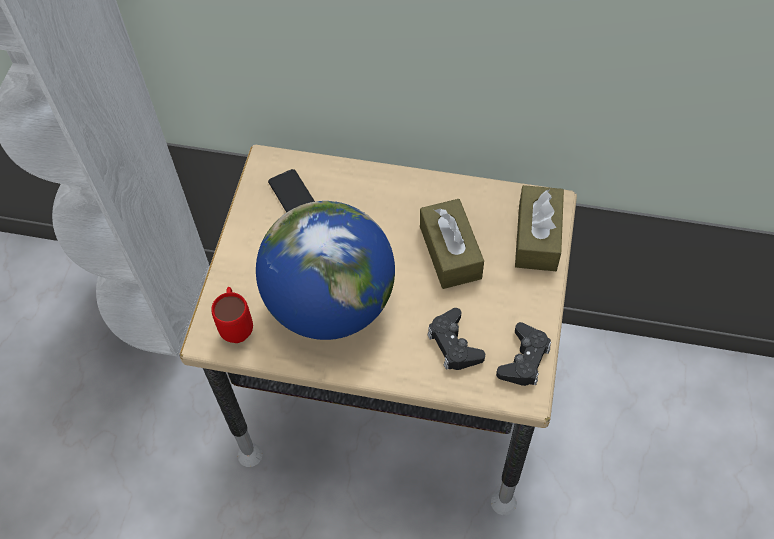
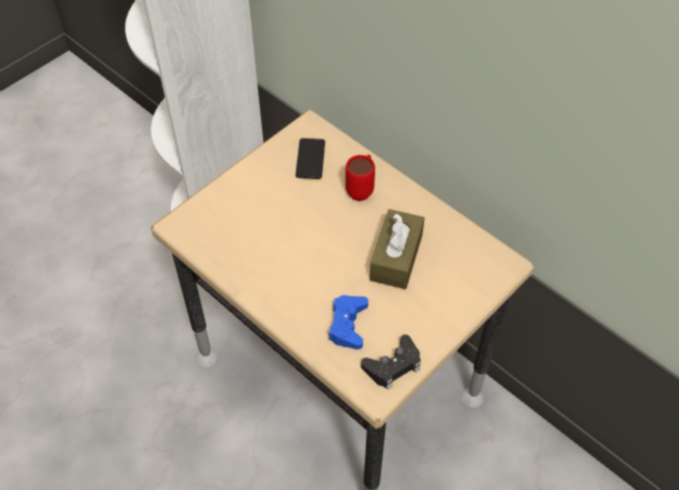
camera: 30 degrees right, 5 degrees down
red mug [211,287,253,343] -> red mug moved to [345,155,375,201]
globe [256,201,395,340] -> none
black game controller [427,308,485,370] -> blue game controller [328,295,368,349]
brown tissue box [515,185,564,271] -> none

